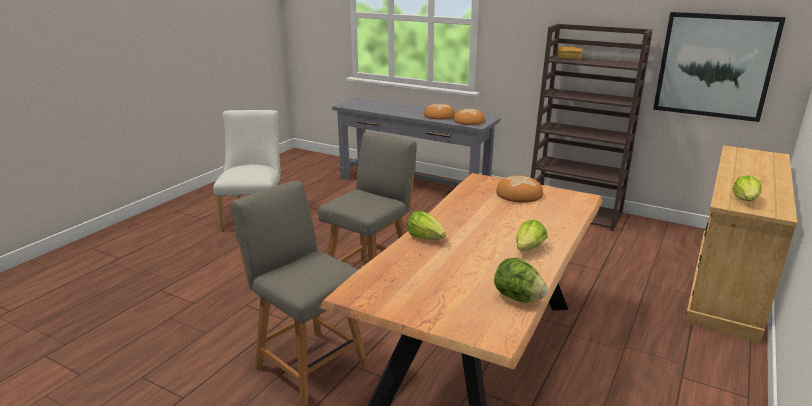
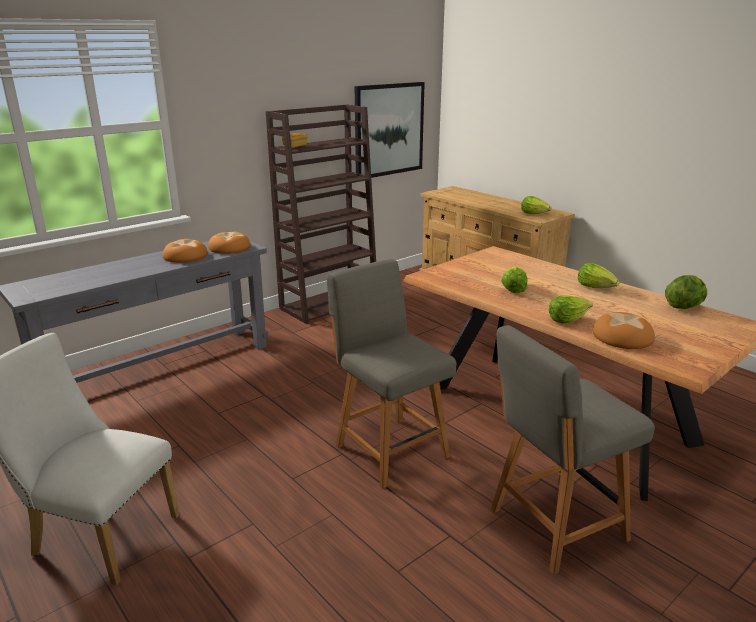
camera: 70 degrees left, 0 degrees up
bread [496,175,543,203] -> bread moved to [592,312,655,349]
none -> lettuce [501,267,528,293]

